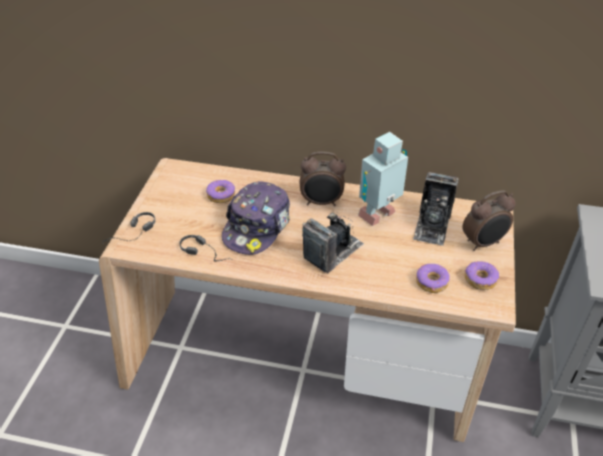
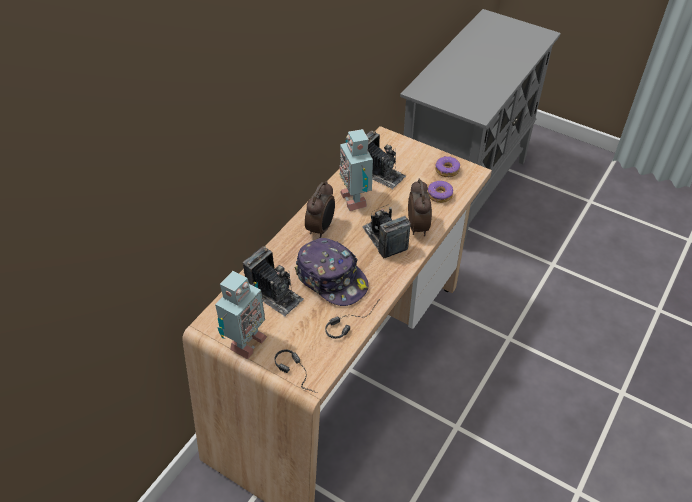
camera: 70 degrees left, 5 degrees up
donut [206,180,235,203] -> camera [243,246,304,317]
alarm clock [463,190,516,251] -> alarm clock moved to [408,179,432,236]
none -> toy robot [215,271,267,360]

